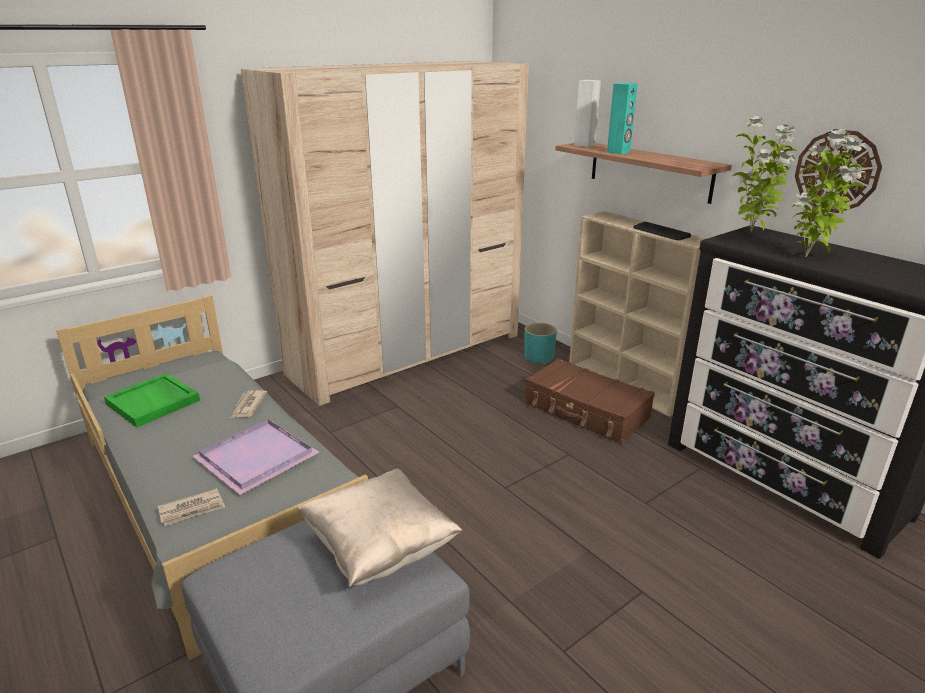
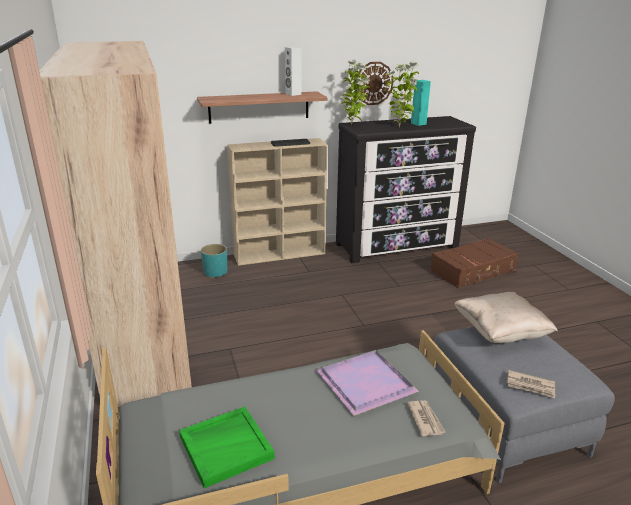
camera: 70 degrees left, 0 degrees up
newspaper [231,390,267,418] -> newspaper moved to [507,370,555,398]
brown suitcase [524,358,655,444] -> brown suitcase moved to [430,238,519,288]
white speaker [574,80,601,147] -> white speaker moved to [285,47,301,96]
turquoise speaker [607,83,638,154] -> turquoise speaker moved to [411,80,431,126]

